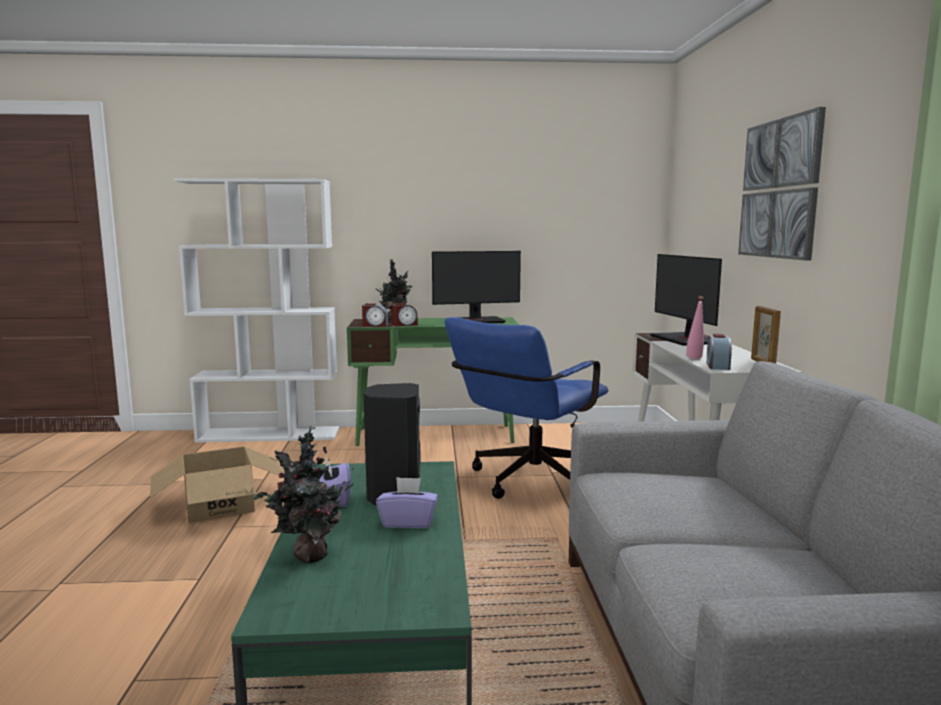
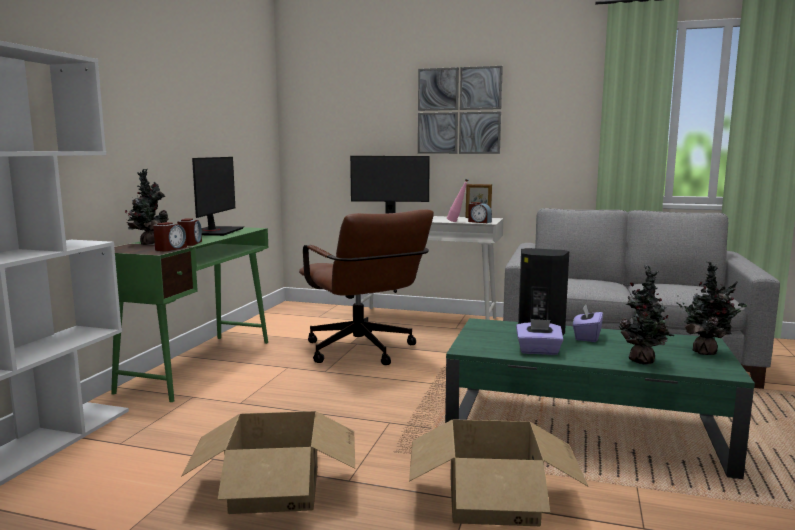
camera: 70 degrees left, 0 degrees up
blue office chair [445,317,609,499] -> brown office chair [299,209,434,365]
none -> cardboard box [409,419,588,526]
none -> potted plant [676,262,747,355]

